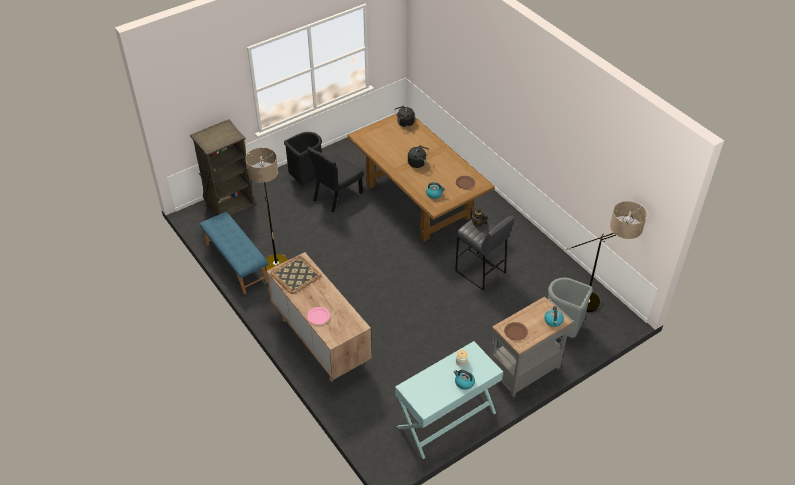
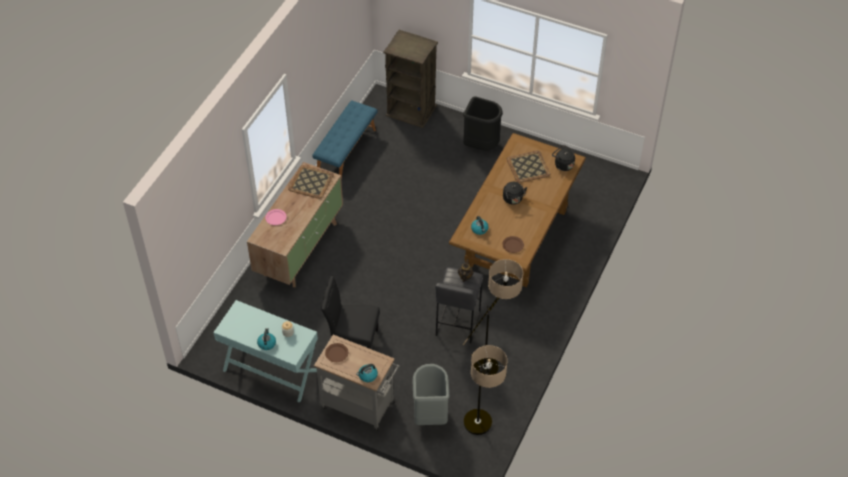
camera: 60 degrees right, 5 degrees up
floor lamp [245,148,288,271] -> floor lamp moved to [463,259,523,375]
black chair [307,147,364,212] -> black chair moved to [321,276,380,349]
none -> tray [507,151,551,183]

